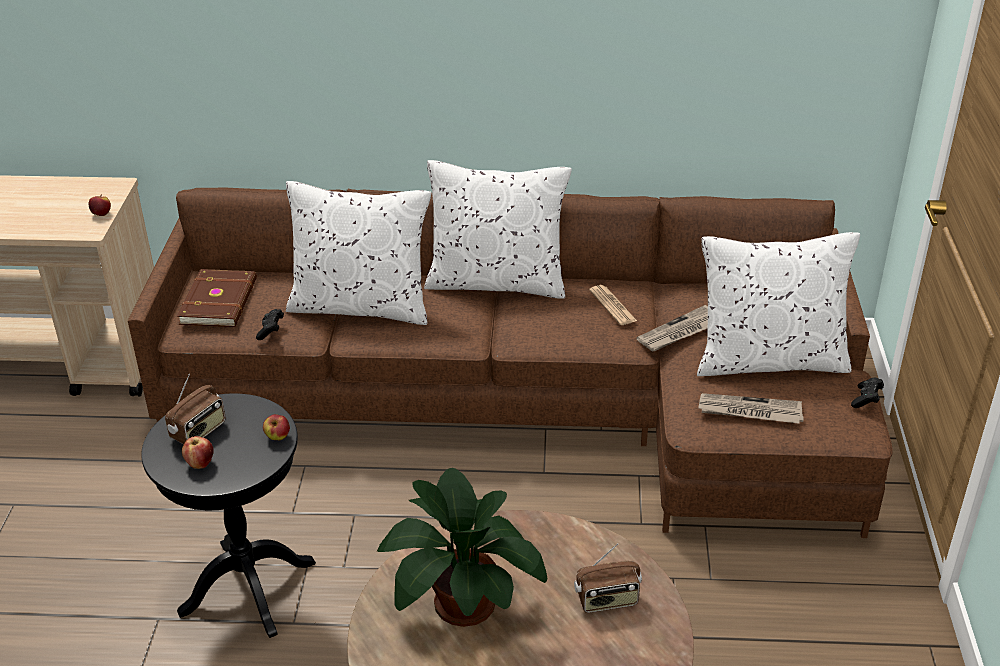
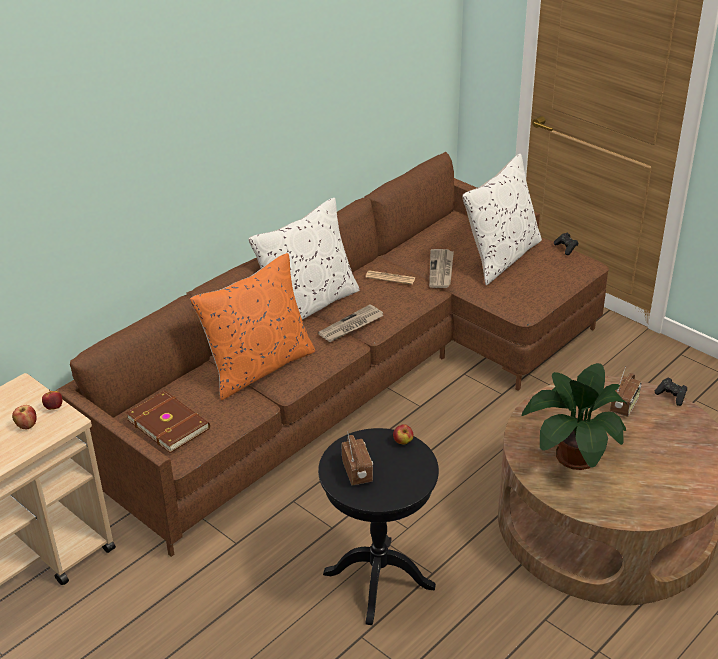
camera: 50 degrees left, 0 degrees up
apple [182,436,214,469] -> apple moved to [12,405,37,430]
black game controller [256,309,284,340] -> black game controller moved to [655,377,687,406]
white pillow [286,181,431,325] -> orange pillow [190,253,315,400]
newspaper [699,393,804,424] -> newspaper moved to [318,304,384,342]

